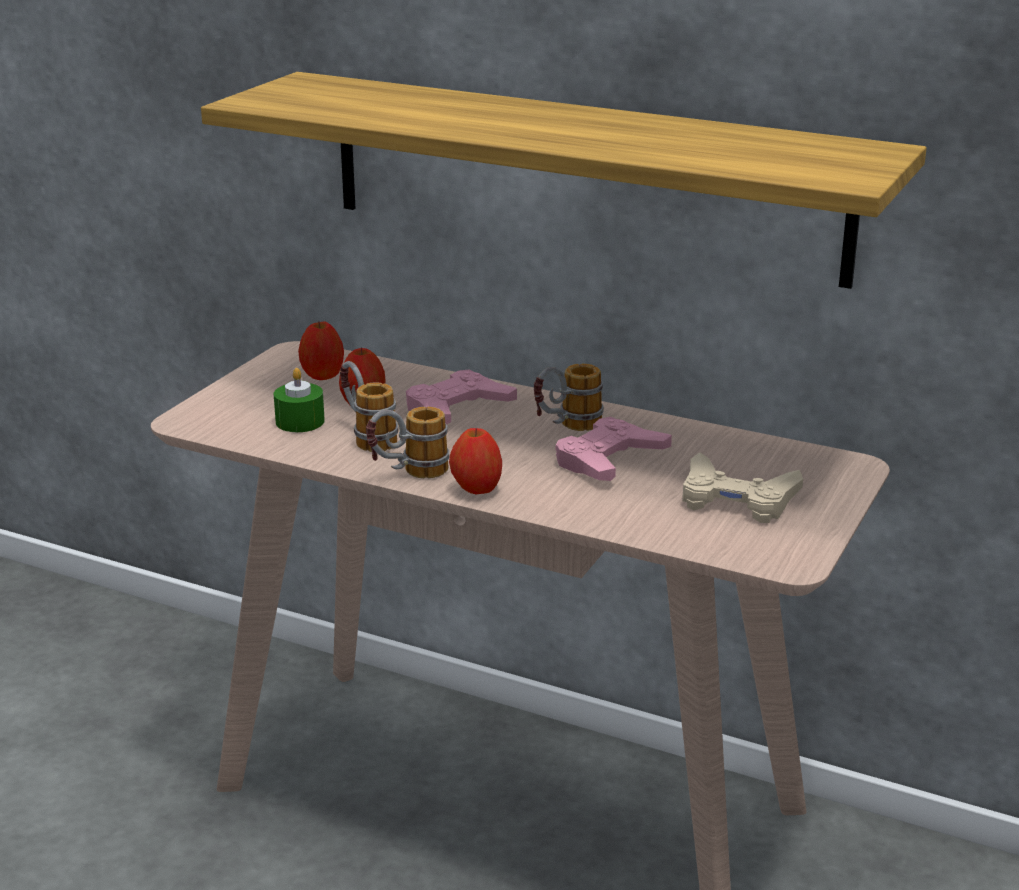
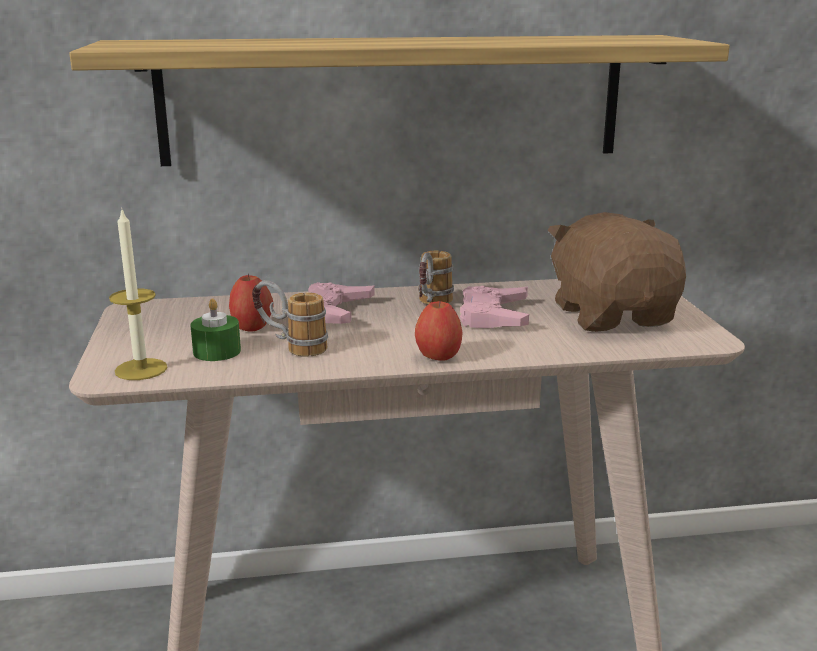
camera: 35 degrees left, 5 degrees down
apple [298,322,344,380] -> none
mug [366,407,449,479] -> none
beige game controller [682,452,803,523] -> brown plush toy [547,212,686,332]
none -> candle [109,207,168,380]

